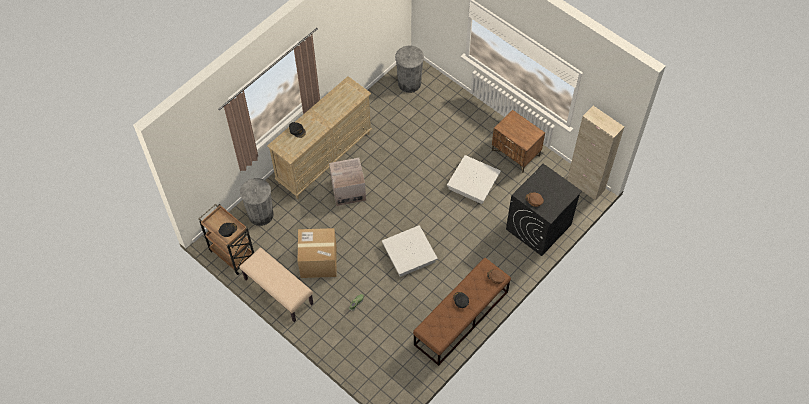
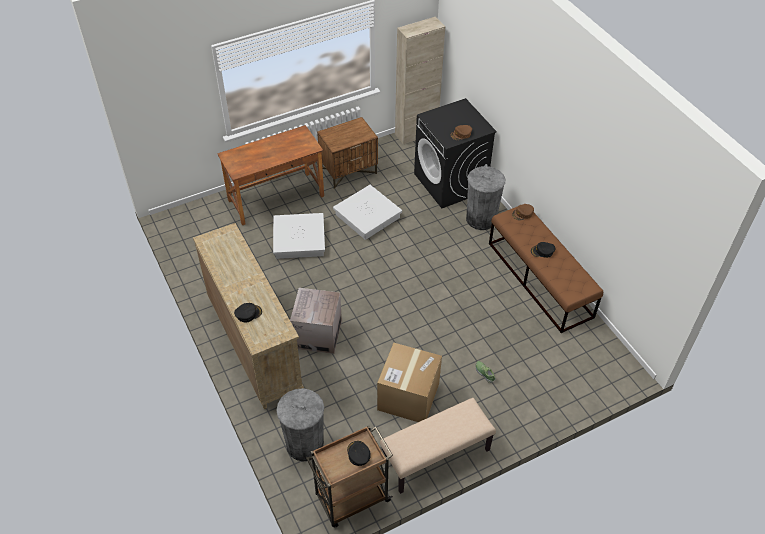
camera: 70 degrees left, 10 degrees down
white storage box [382,225,438,277] -> white storage box moved to [273,213,325,259]
grey trash can [395,45,424,93] -> grey trash can moved to [466,166,505,230]
none -> brown desk [217,125,324,225]

